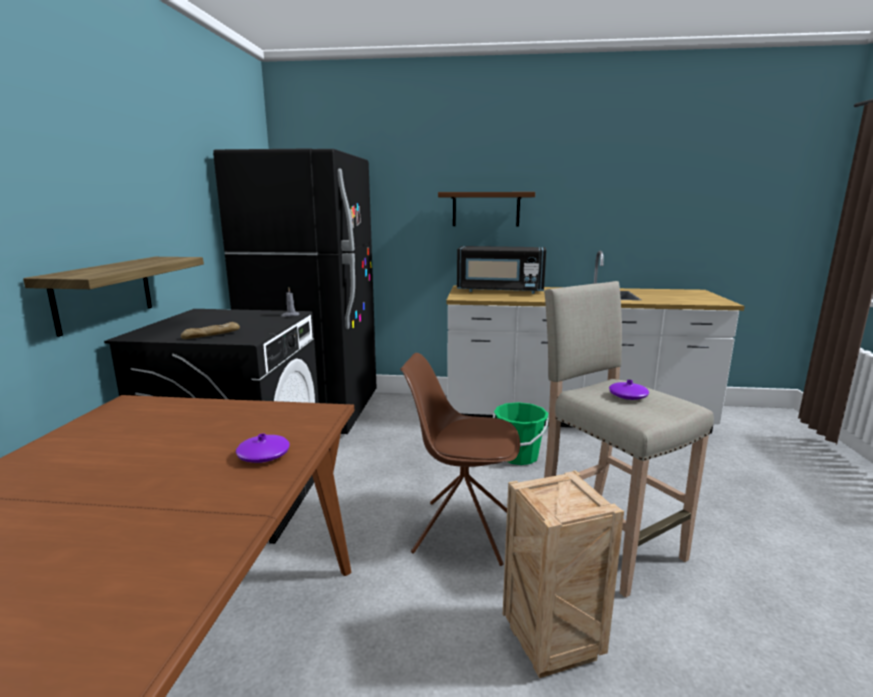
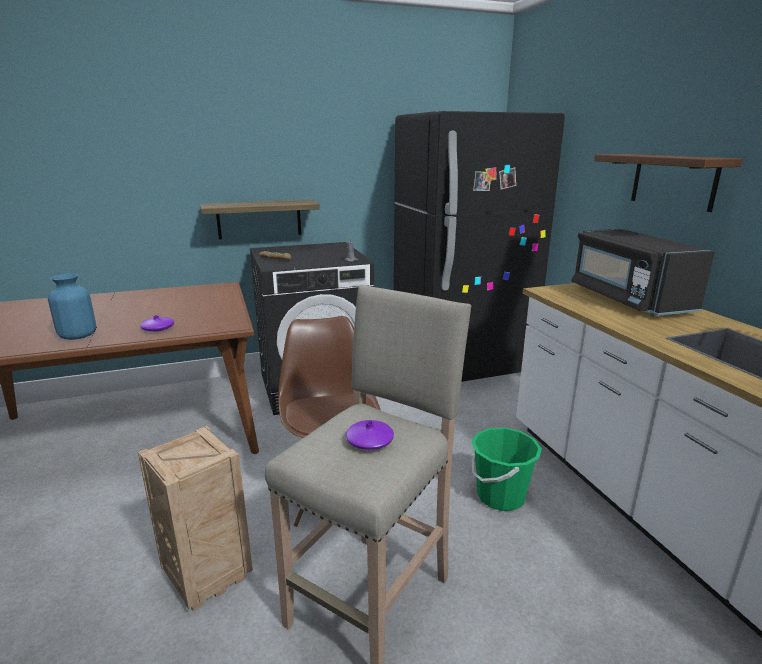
camera: 65 degrees right, 5 degrees up
none -> blue vase [48,274,96,340]

